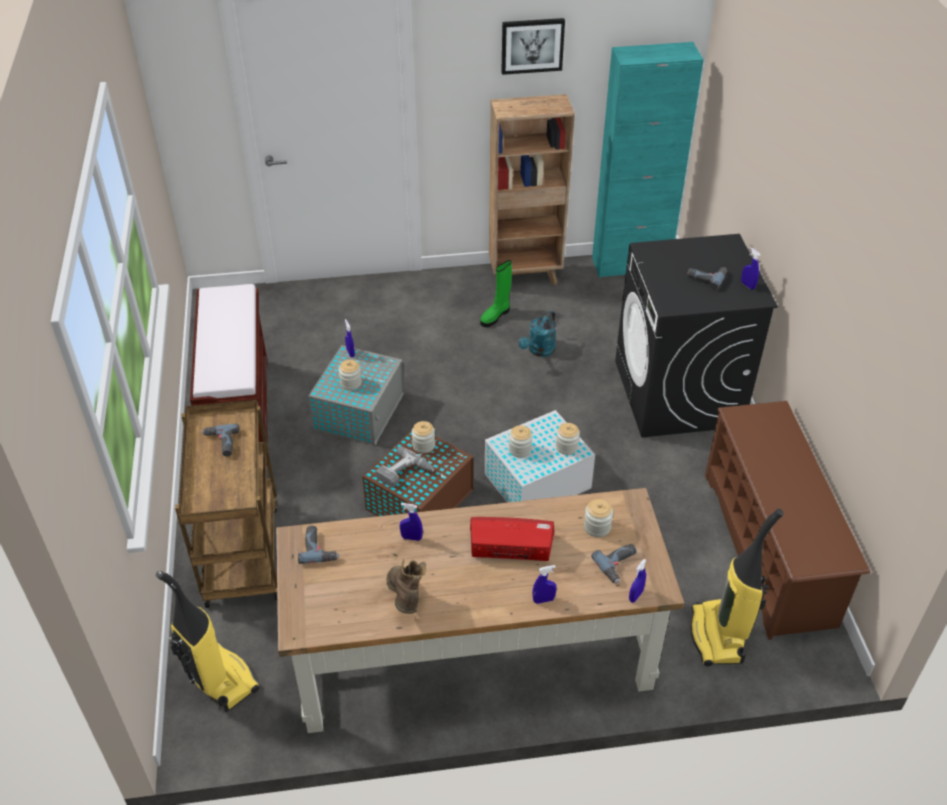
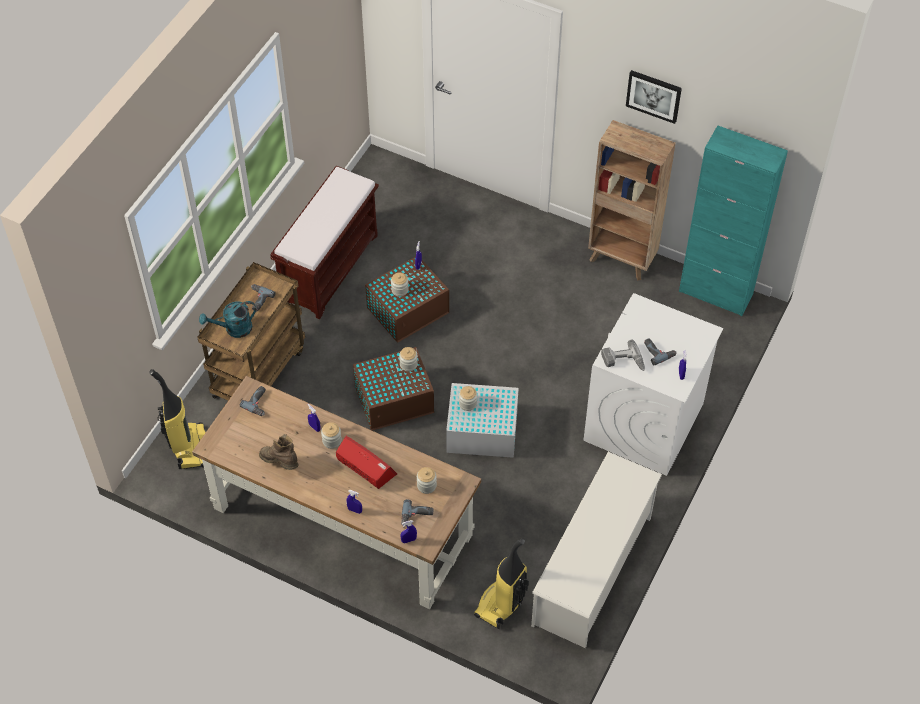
camera: 35 degrees right, 10 degrees up
grey storage box [308,345,404,445] -> brown storage box [365,257,449,343]
power drill [376,447,434,487] -> power drill moved to [601,339,645,371]
brown boot [387,559,426,614] -> brown boot turned 75 degrees counterclockwise [259,434,298,470]
green boot [480,260,512,327] -> none
turquoise watering can [518,311,556,357] -> turquoise watering can moved to [199,301,256,338]
jar [556,423,580,455] -> jar moved to [321,422,342,449]
black washing machine [615,234,778,437] -> white washing machine [584,293,723,476]
brown shoe rack [705,401,870,640] -> white shoe rack [531,452,662,648]

